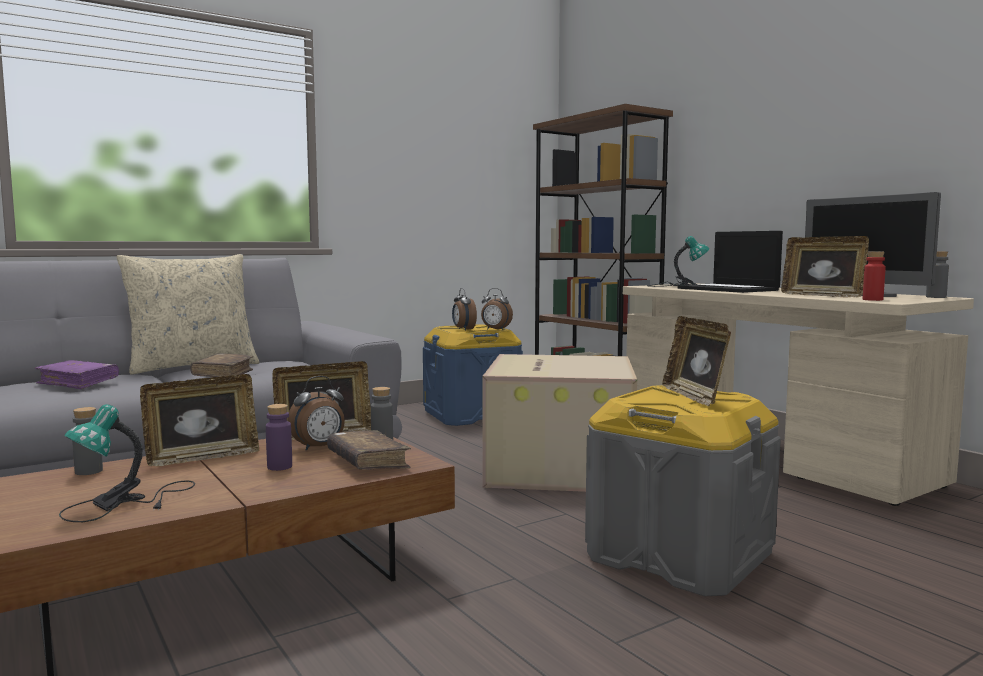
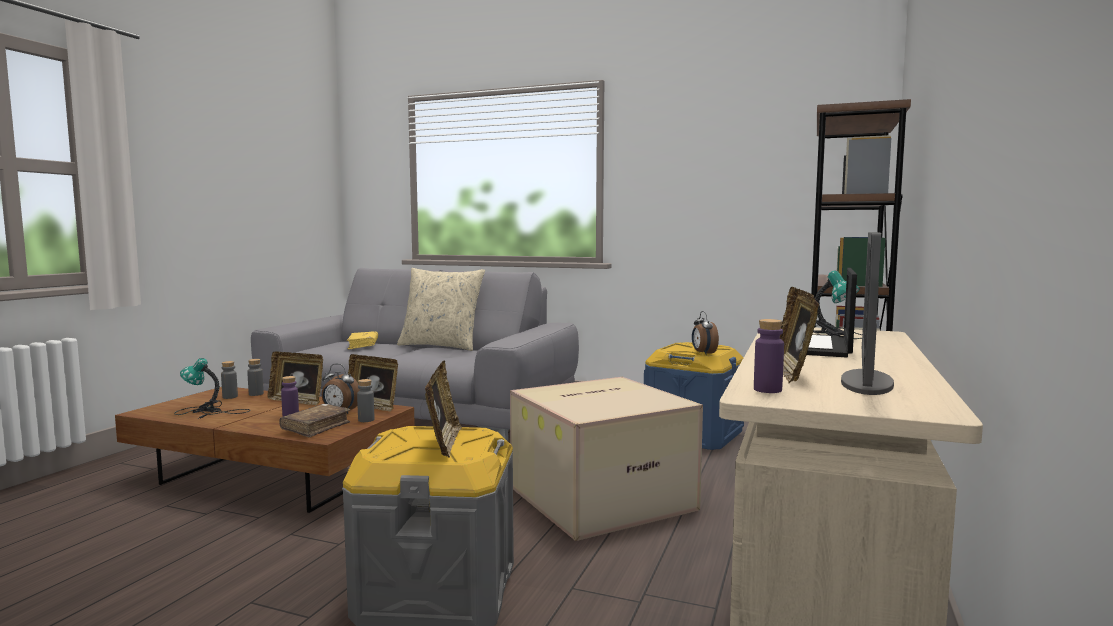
camera: 55 degrees right, 0 degrees up
purple book [35,360,119,389] -> yellow book [347,332,378,350]
brown book [190,353,253,377] -> none
alarm clock [452,288,477,331] -> none
picture frame [662,316,731,407] -> picture frame turned 135 degrees clockwise [425,360,462,458]
red bottle [863,251,886,301] -> purple bottle [754,319,784,393]
grey bottle [926,251,949,298] -> grey bottle moved to [221,361,238,399]

